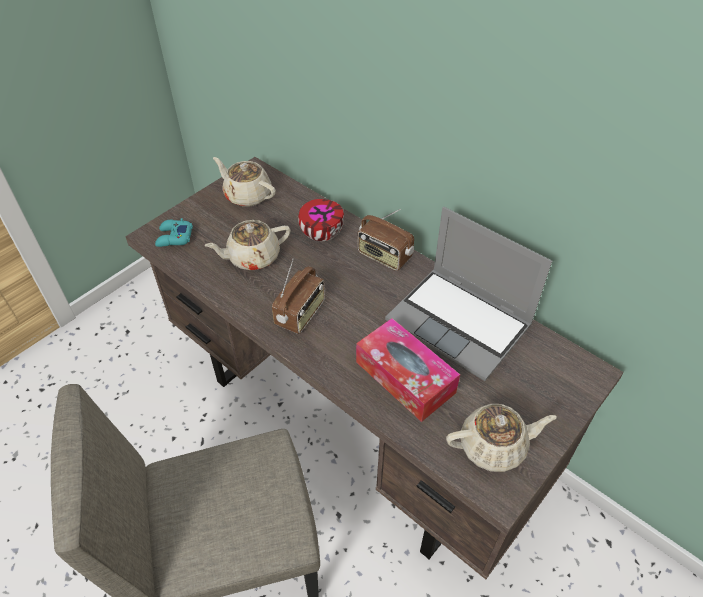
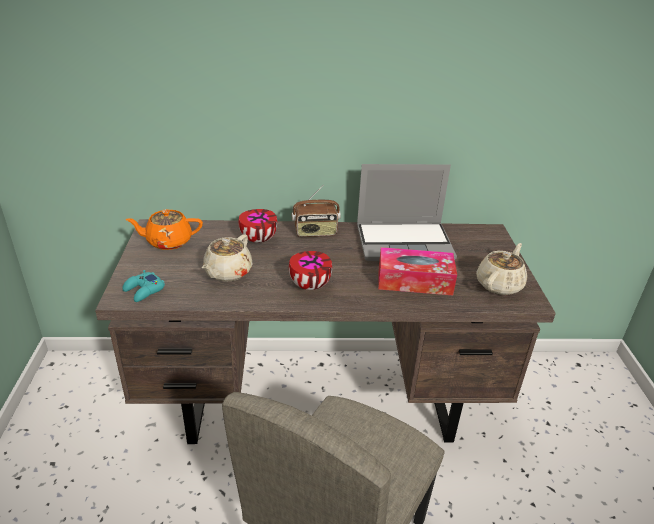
camera: 45 degrees left, 15 degrees down
beige teapot [213,157,276,207] -> orange teapot [125,209,203,250]
radio [272,259,325,334] -> bowl [289,251,333,290]

